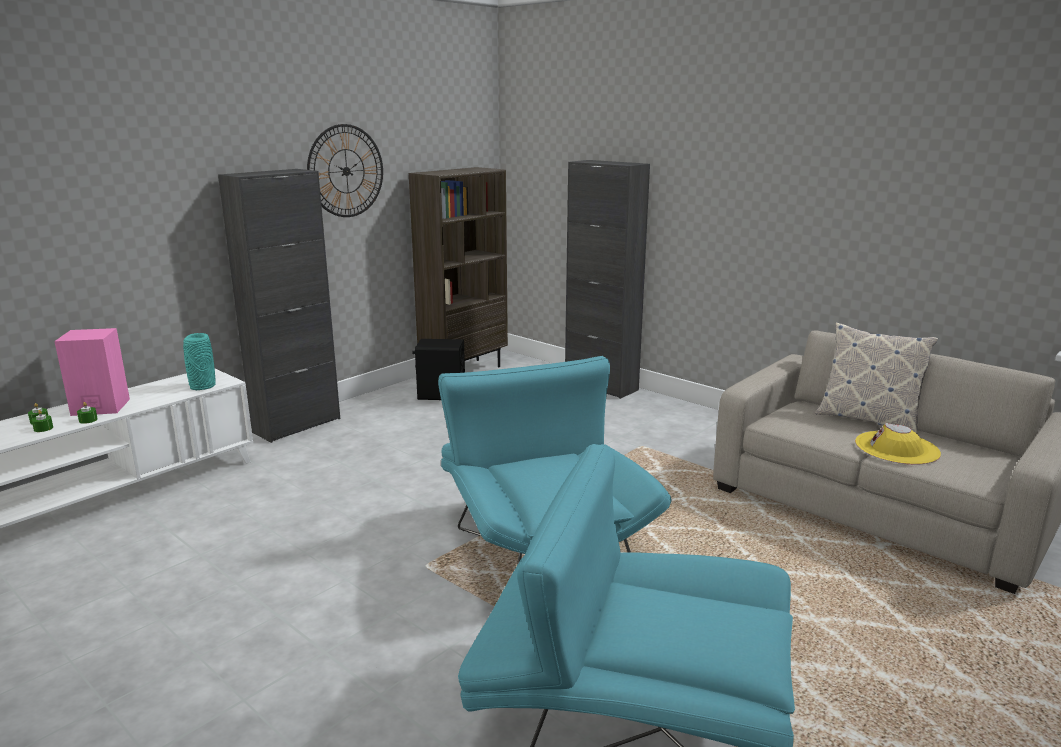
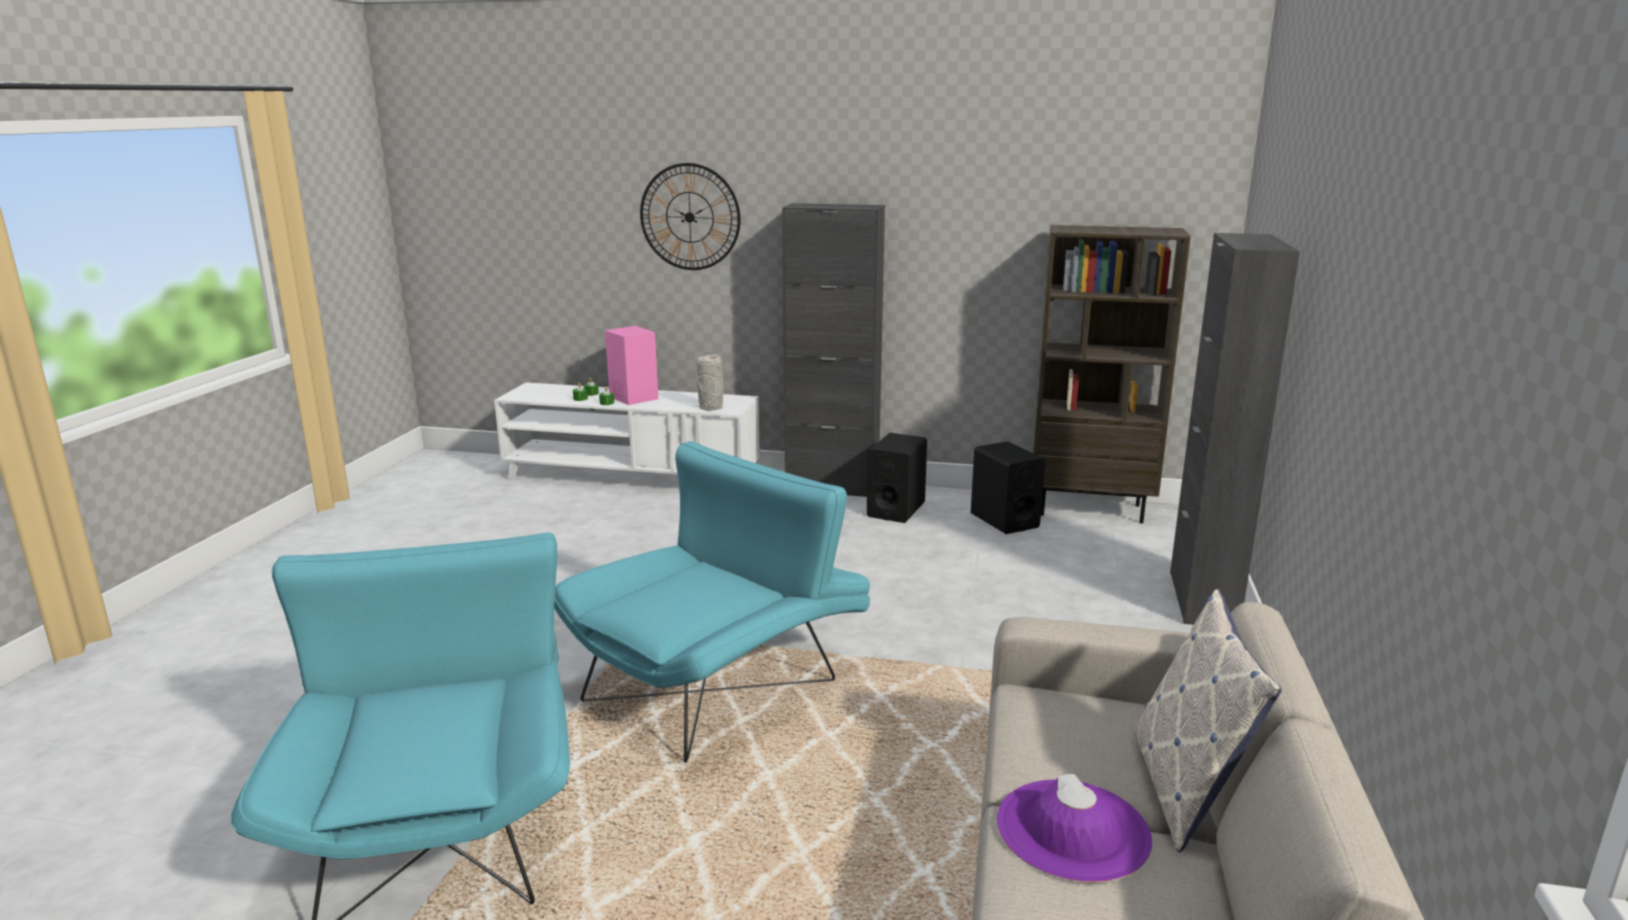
camera: 60 degrees right, 0 degrees up
turquoise vase [183,333,216,390] -> grey vase [697,355,723,410]
wall clock [307,124,383,217] -> wall clock moved to [640,163,741,270]
yellow hat [855,423,941,465] -> purple hat [997,774,1152,883]
none -> black speaker [867,433,927,523]

